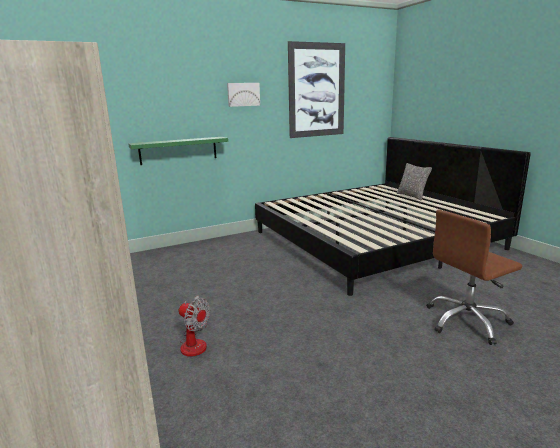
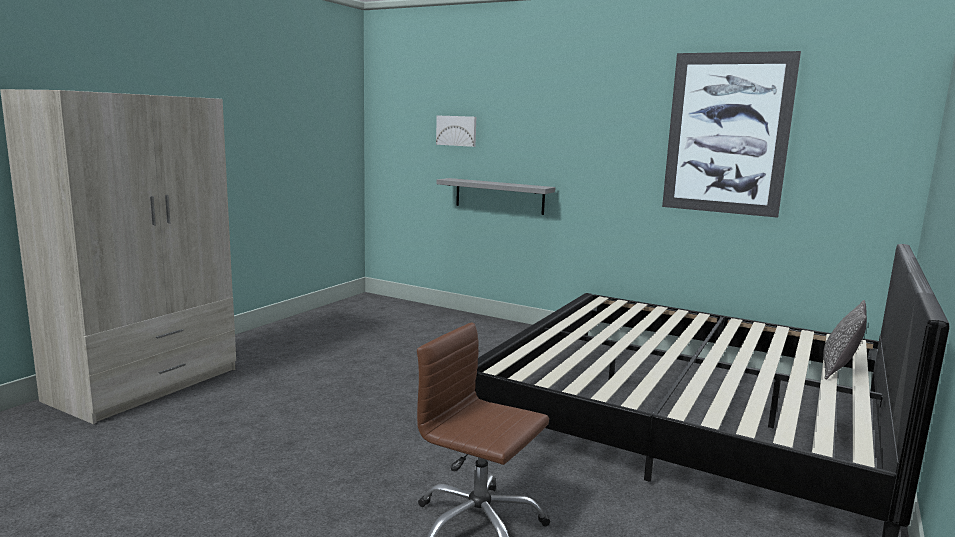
camera: 55 degrees right, 5 degrees down
green shelf [128,137,228,165] -> grey shelf [436,178,556,215]
fan [179,295,210,357] -> none
picture [227,83,260,107] -> picture moved to [436,115,476,147]

